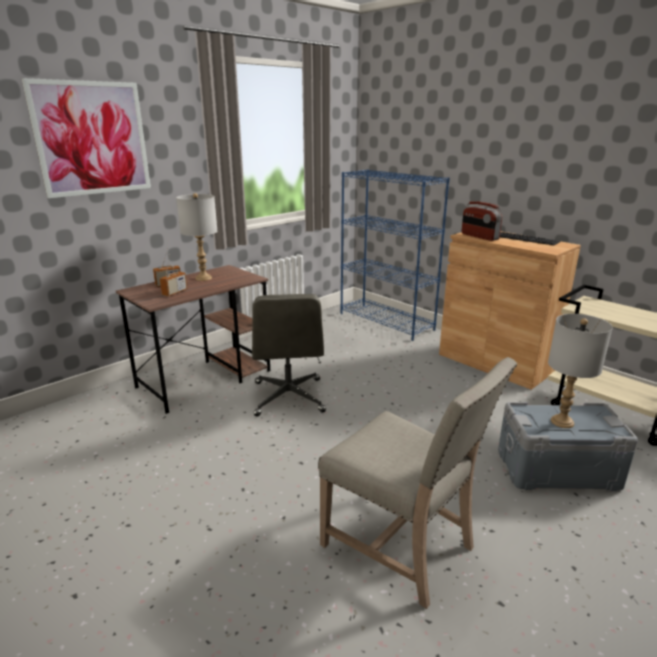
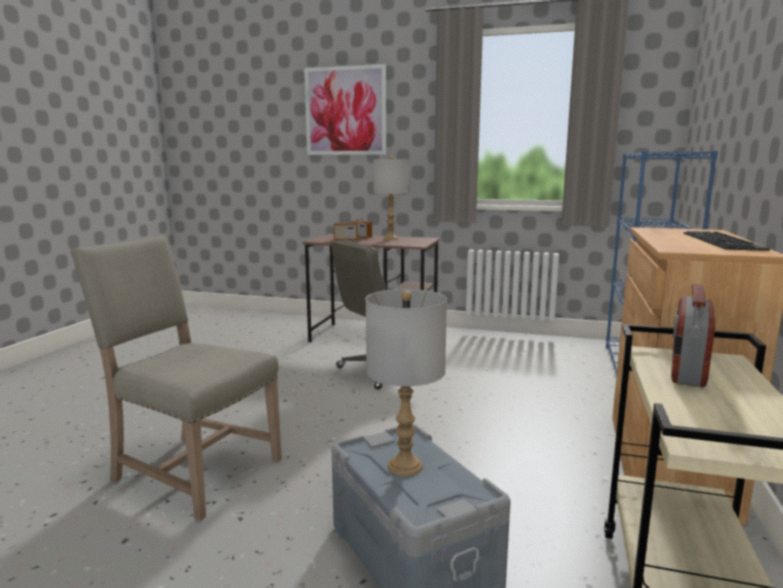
camera: 60 degrees right, 10 degrees down
beige chair [318,357,517,609] -> beige chair turned 105 degrees clockwise [70,235,282,521]
radio [461,201,502,241] -> radio moved to [671,284,715,387]

